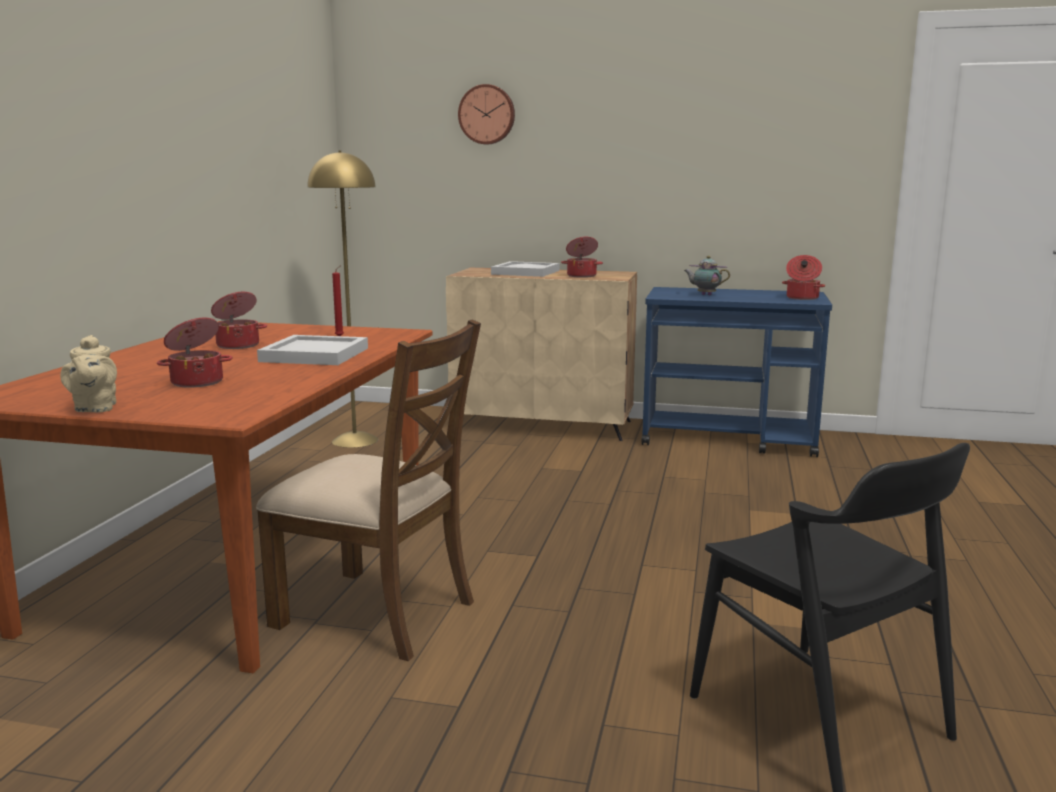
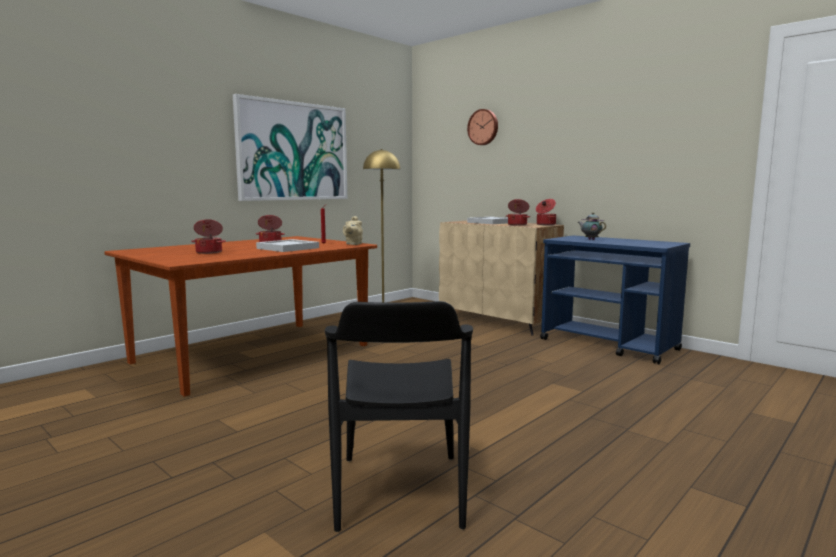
camera: 30 degrees right, 5 degrees down
beige teapot [60,335,117,412] -> beige teapot moved to [343,216,363,245]
brown chair [256,319,481,661] -> none
cooking pot [782,255,825,300] -> cooking pot moved to [536,199,556,225]
none -> picture [233,94,347,201]

